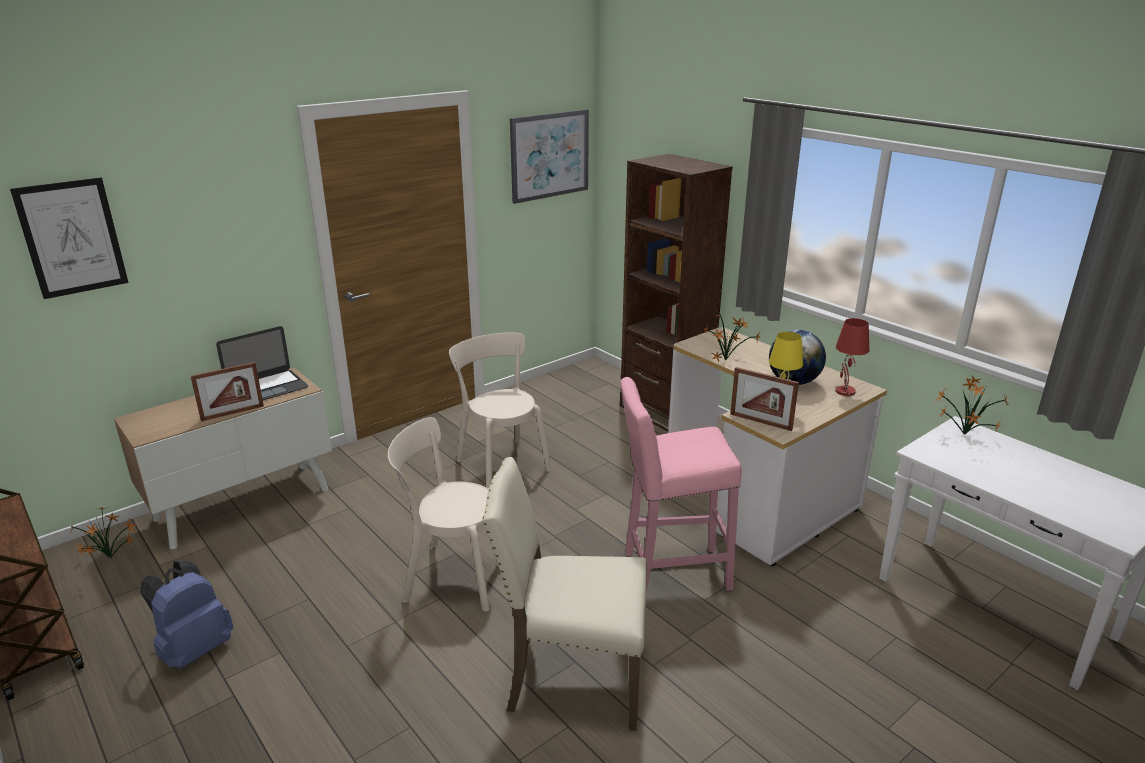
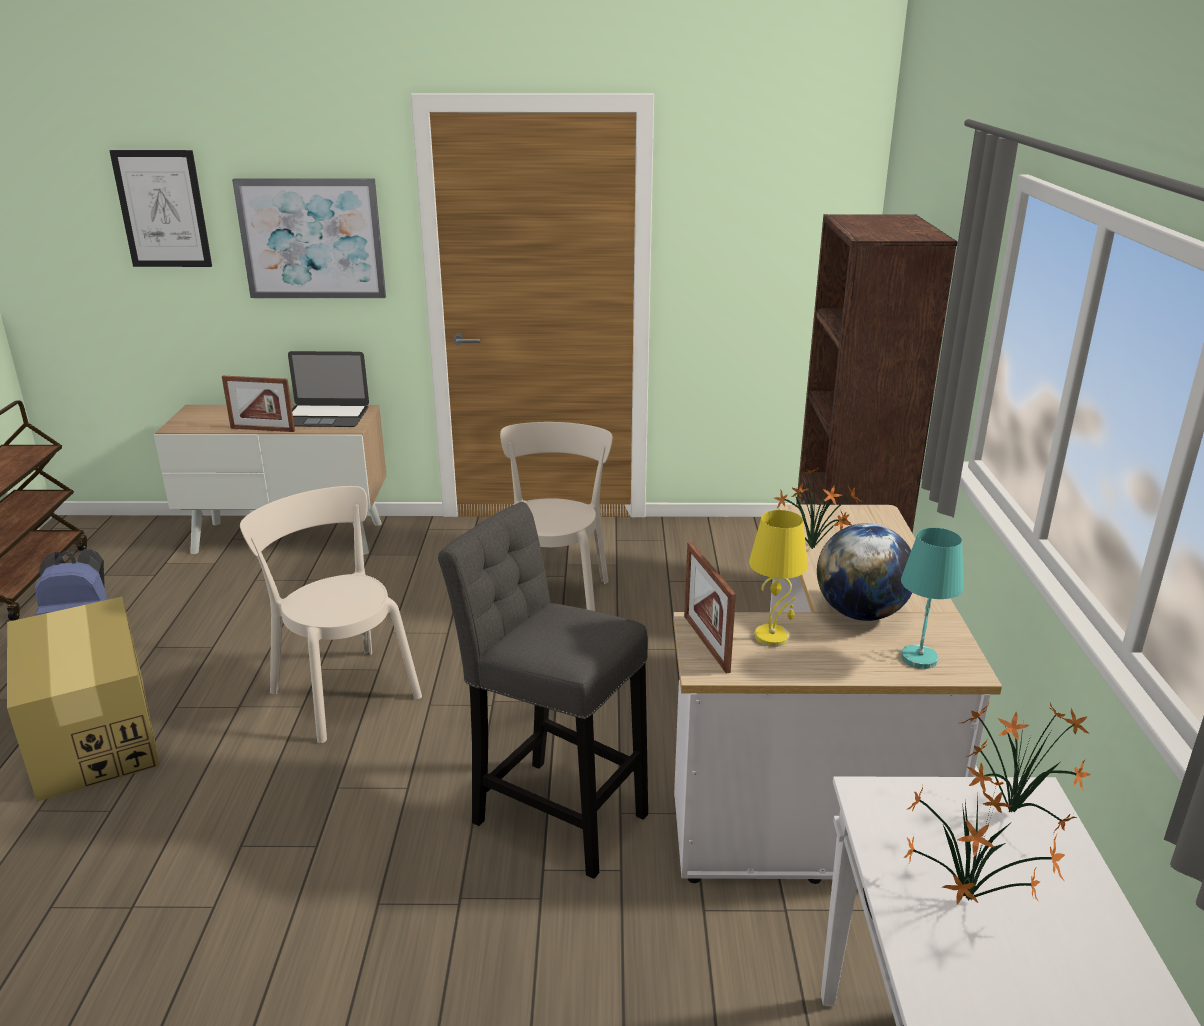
camera: 40 degrees right, 0 degrees up
potted plant [69,507,137,558] -> potted plant moved to [903,776,1065,905]
beige chair [482,457,647,731] -> none
picture [510,109,589,204] -> picture moved to [232,178,386,298]
pink stool [620,377,742,592] -> grey stool [438,502,648,879]
red table lamp [835,318,869,396] -> turquoise table lamp [901,528,964,669]
none -> cardboard box [7,597,160,802]

